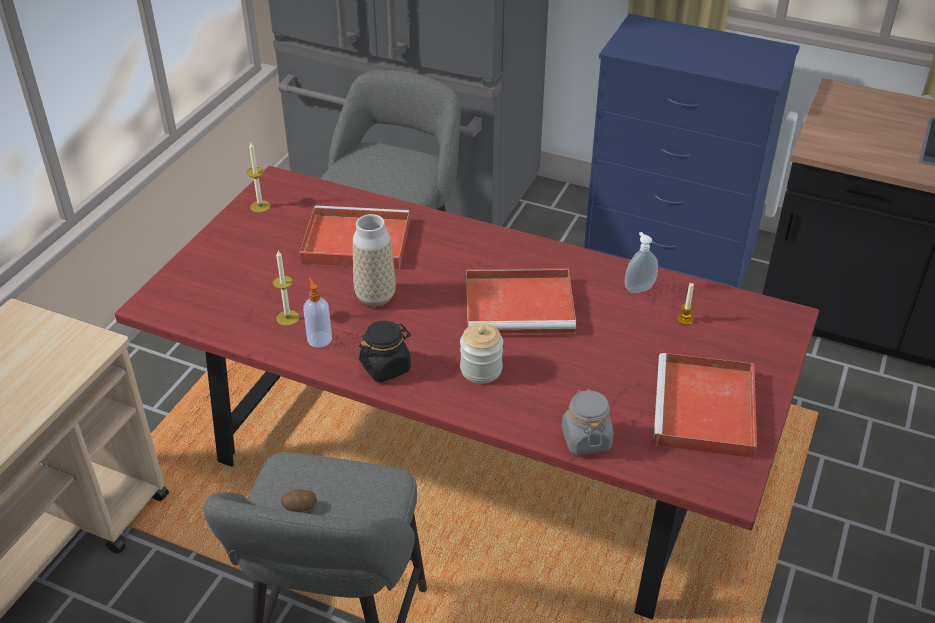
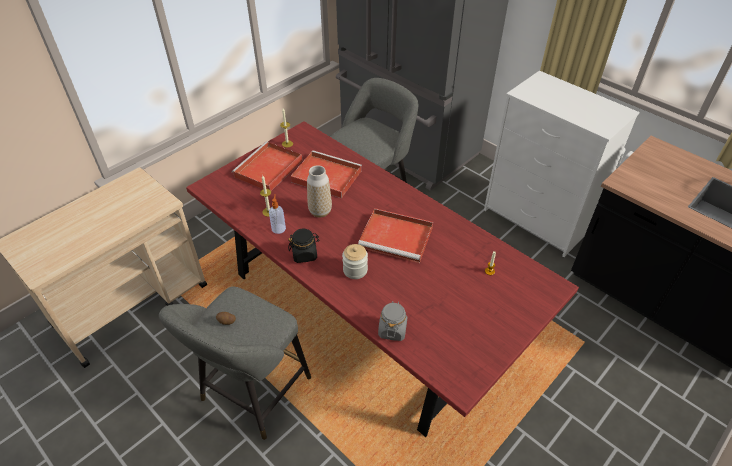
camera: 20 degrees right, 5 degrees up
blue dresser [584,14,800,288] -> white dresser [484,71,640,257]
soap dispenser [625,232,658,293] -> none
red tray [654,353,757,458] -> red tray moved to [232,141,303,191]

